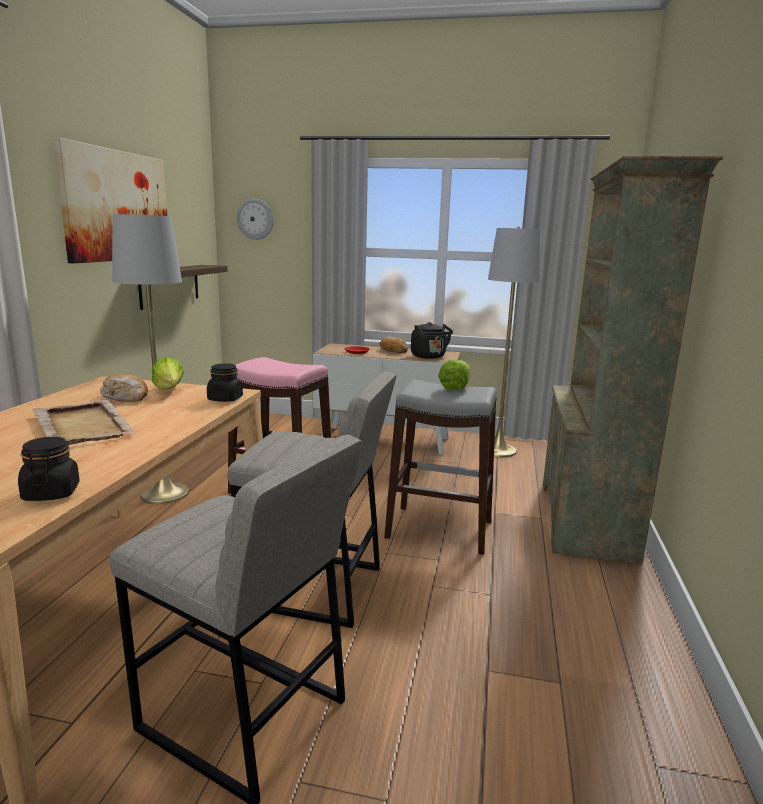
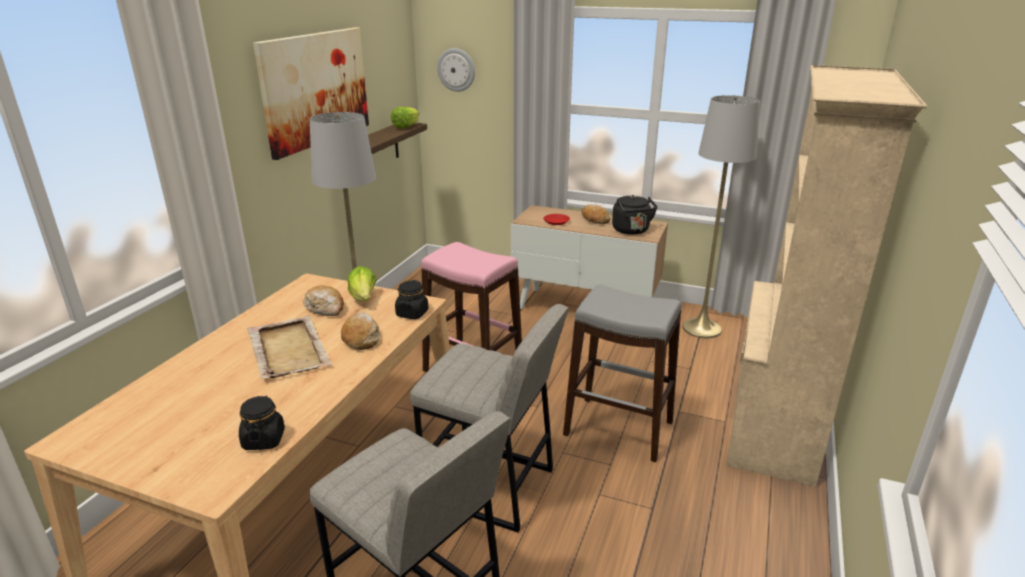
camera: 10 degrees right, 10 degrees up
lettuce [438,360,470,390] -> lettuce moved to [391,107,419,129]
green bookcase [543,156,724,565] -> beige bookcase [726,65,927,487]
none -> bread [341,313,380,350]

